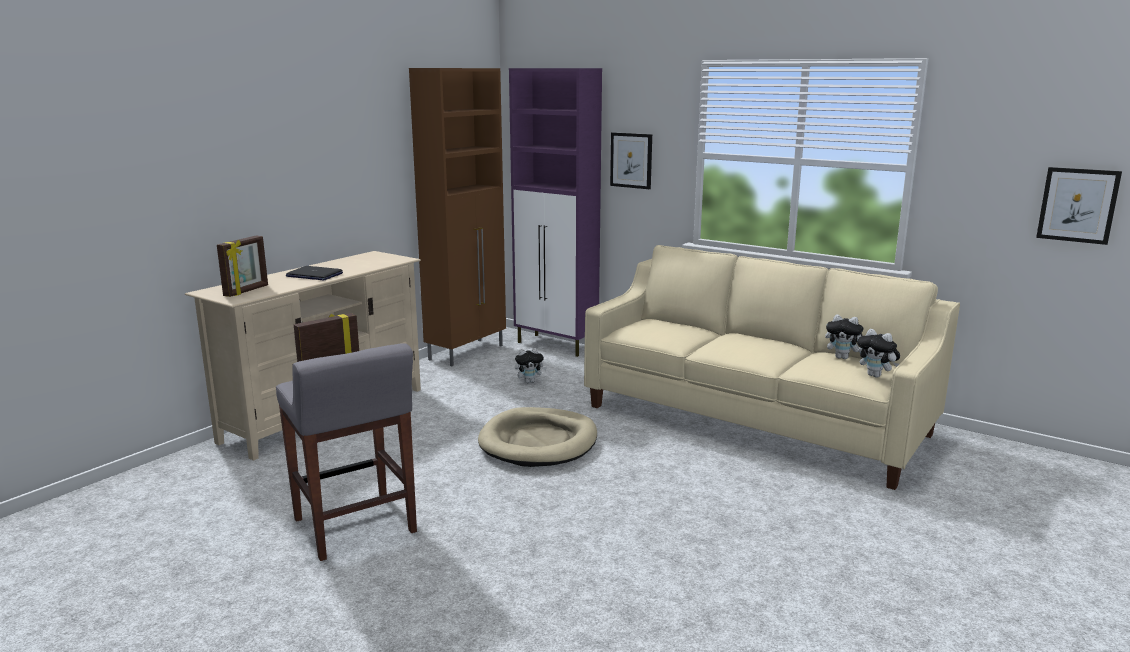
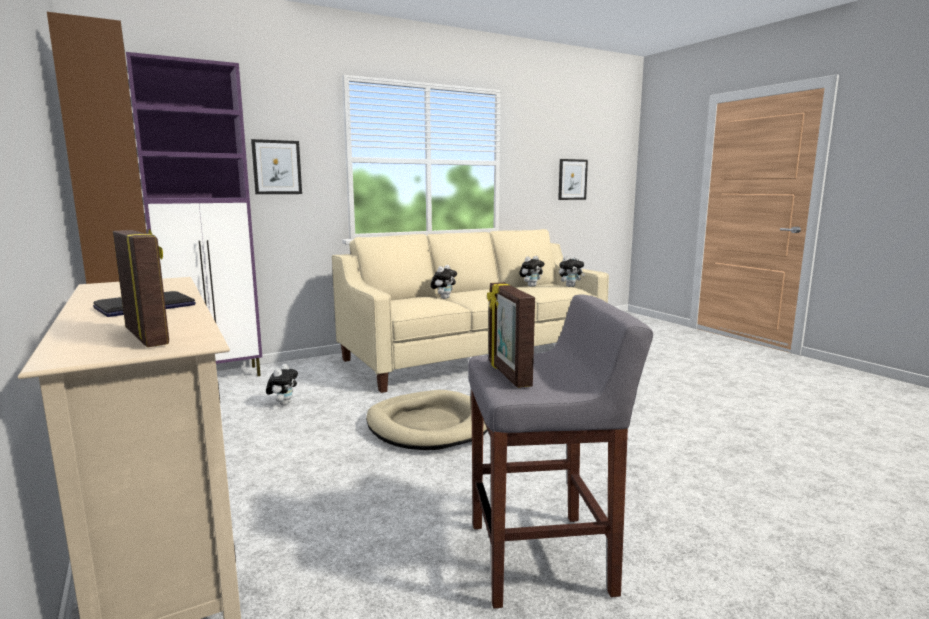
camera: 65 degrees left, 5 degrees down
none -> plush toy [431,265,457,299]

